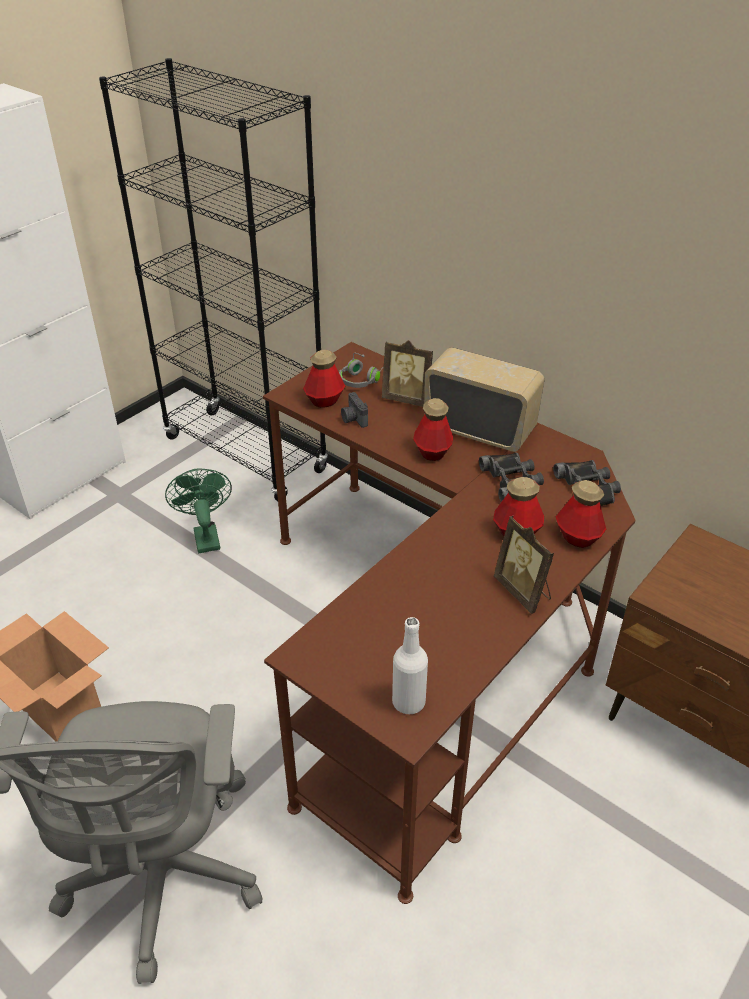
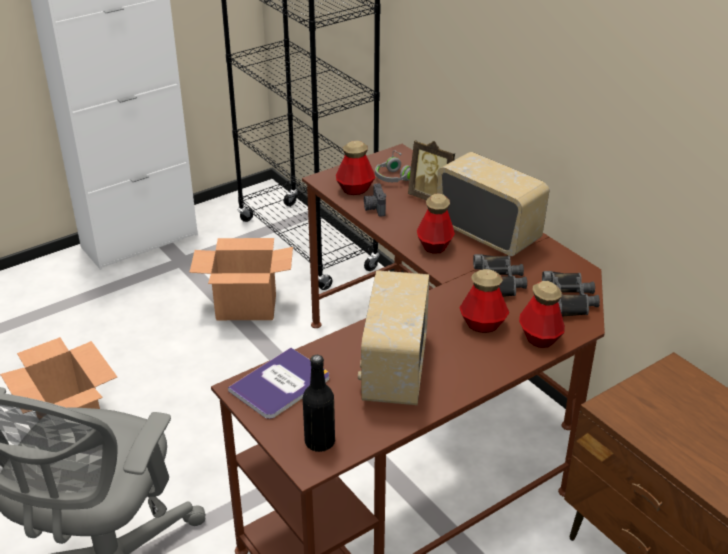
camera: 15 degrees right, 5 degrees down
green fan [165,469,232,553] -> cardboard box [189,238,293,320]
white bottle [392,617,428,714] -> black bottle [303,355,335,452]
picture frame [493,516,554,614] -> none
none -> book [228,348,329,419]
none -> radio [358,270,430,405]

